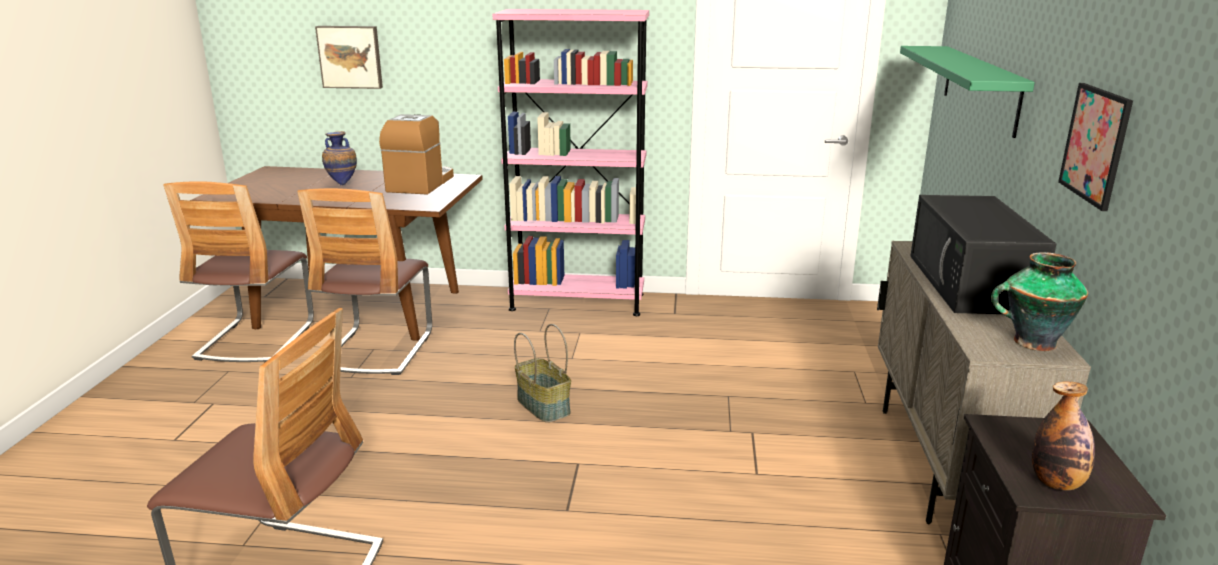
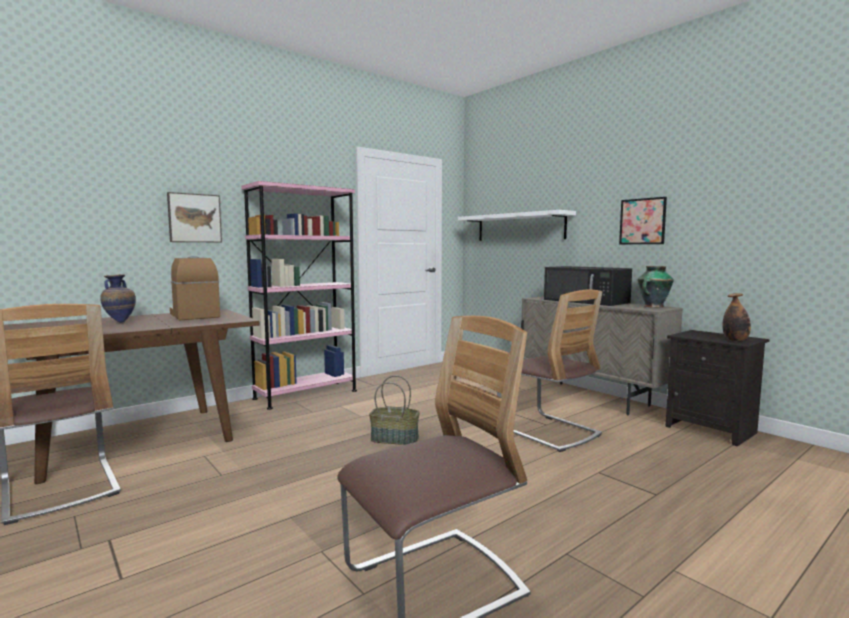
camera: 45 degrees left, 15 degrees down
chair [297,188,432,375] -> chair moved to [497,289,602,452]
picture [315,26,383,89] -> picture moved to [167,192,222,242]
green shelf [900,46,1035,138] -> white shelf [458,210,576,241]

